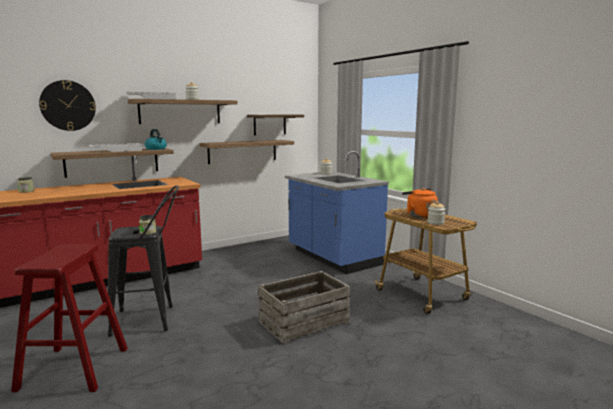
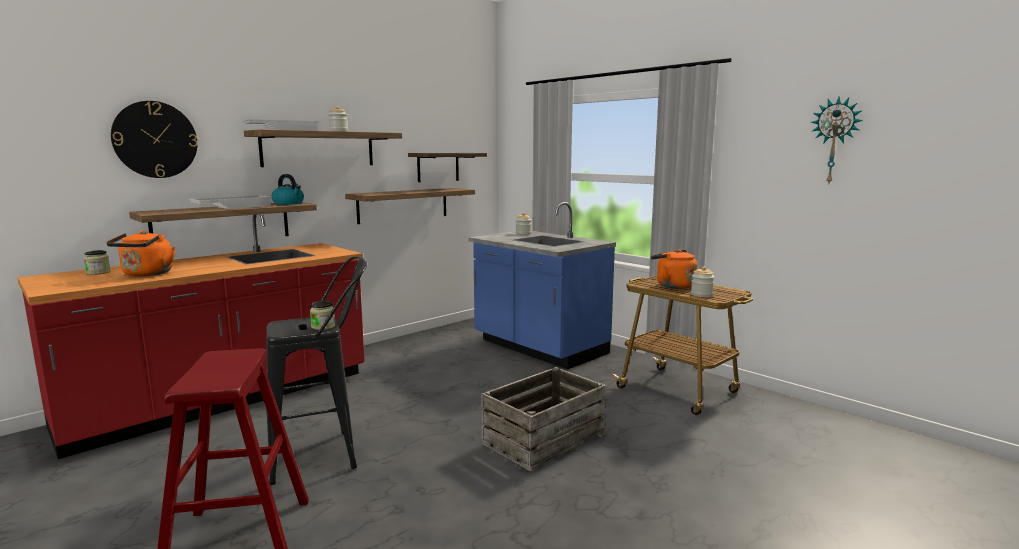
camera: 10 degrees left, 0 degrees up
none -> orange kettle [106,231,175,277]
none -> wall clock [811,97,863,185]

